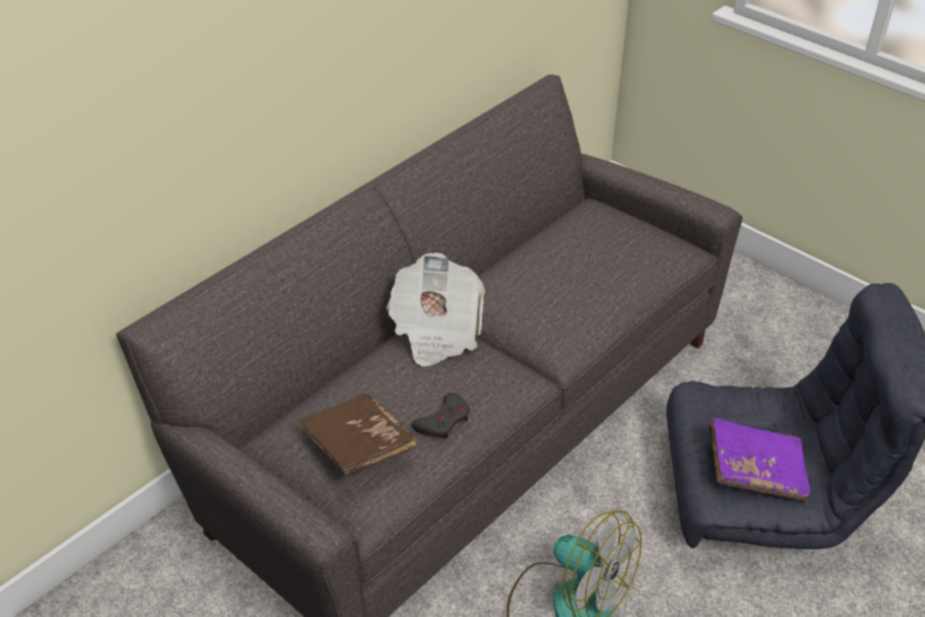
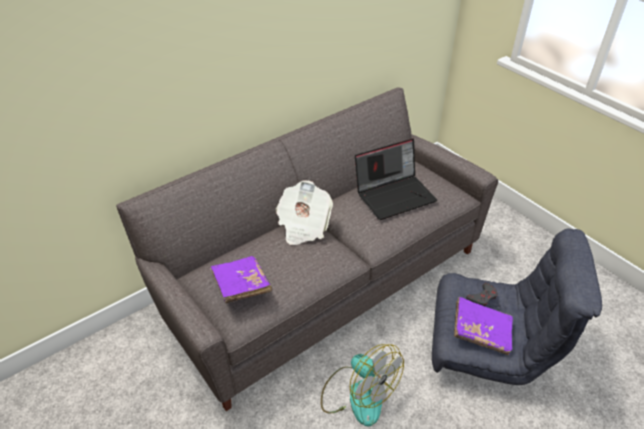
camera: 10 degrees right, 0 degrees up
brown book [297,393,418,478] -> purple book [210,256,272,304]
grey game controller [412,393,470,439] -> grey game controller moved to [466,283,498,307]
none -> laptop [355,139,437,220]

